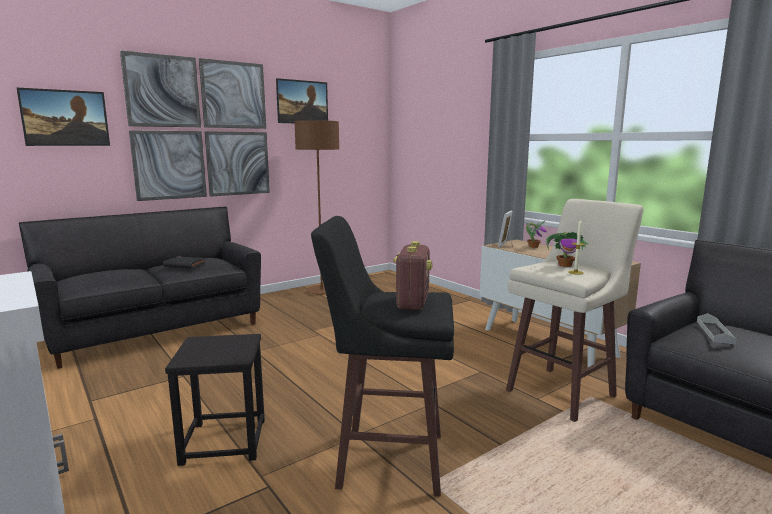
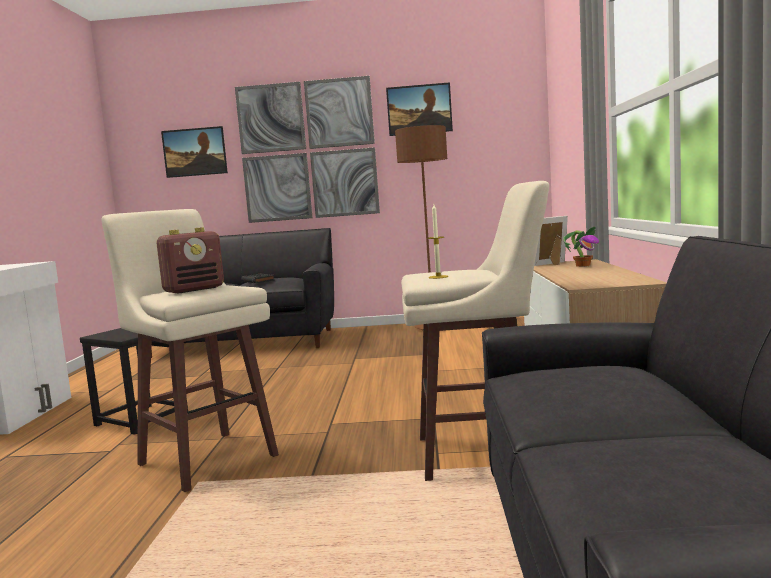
camera: 40 degrees right, 5 degrees down
black stool [311,216,454,497] -> beige stool [101,209,279,492]
potted plant [546,232,588,267] -> none
grey tray [697,313,737,344] -> none

